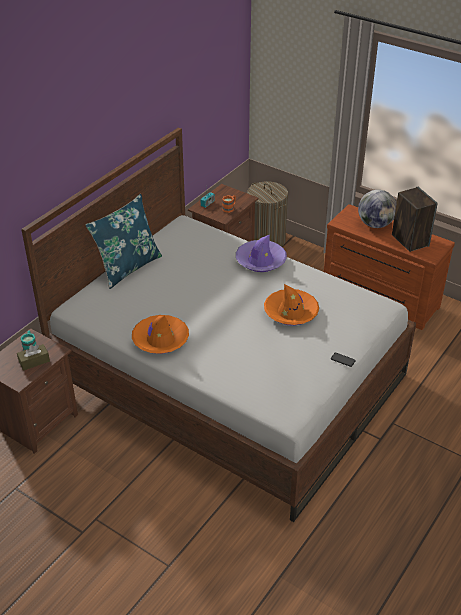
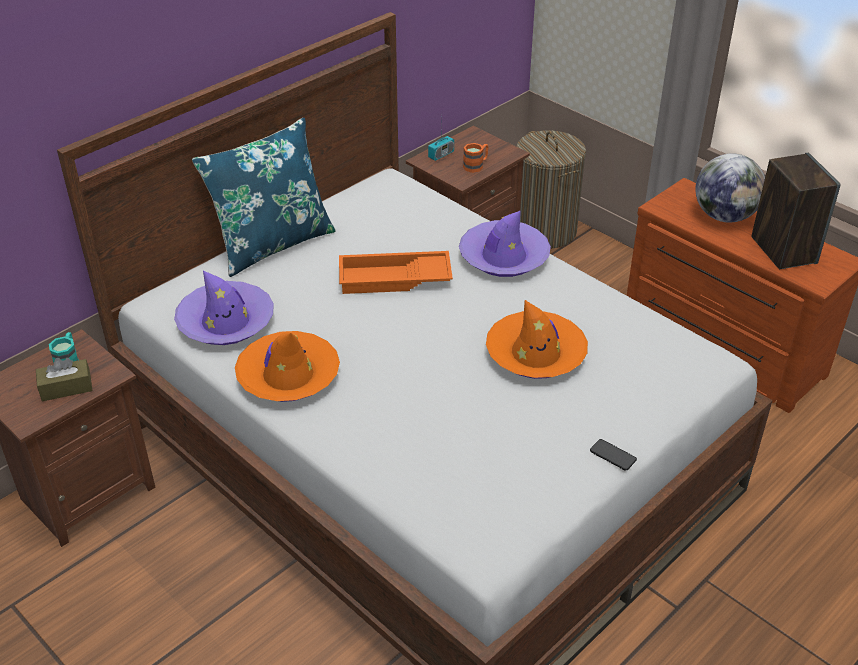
camera: 10 degrees right, 0 degrees up
none -> purple hat [174,271,274,345]
none -> orange tray [339,251,453,294]

